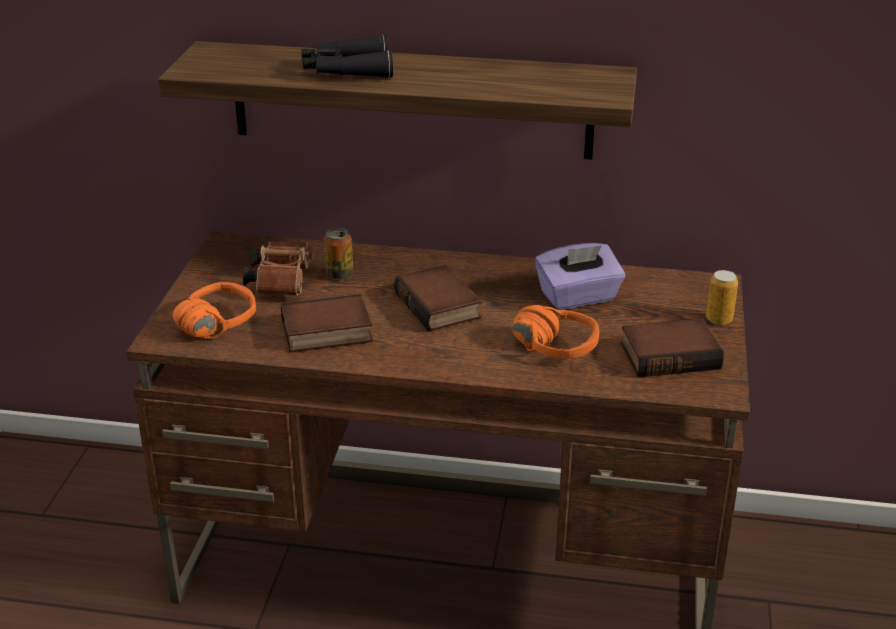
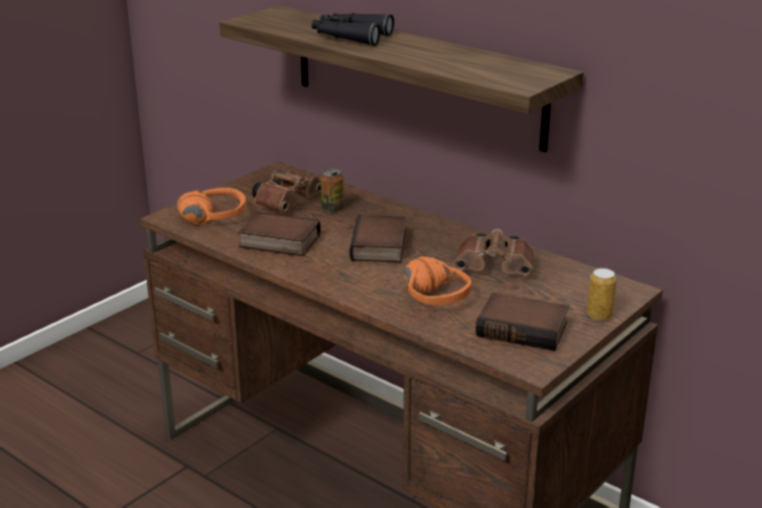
camera: 30 degrees right, 5 degrees down
purple tissue box [535,243,625,310] -> brown binoculars [454,229,534,276]

